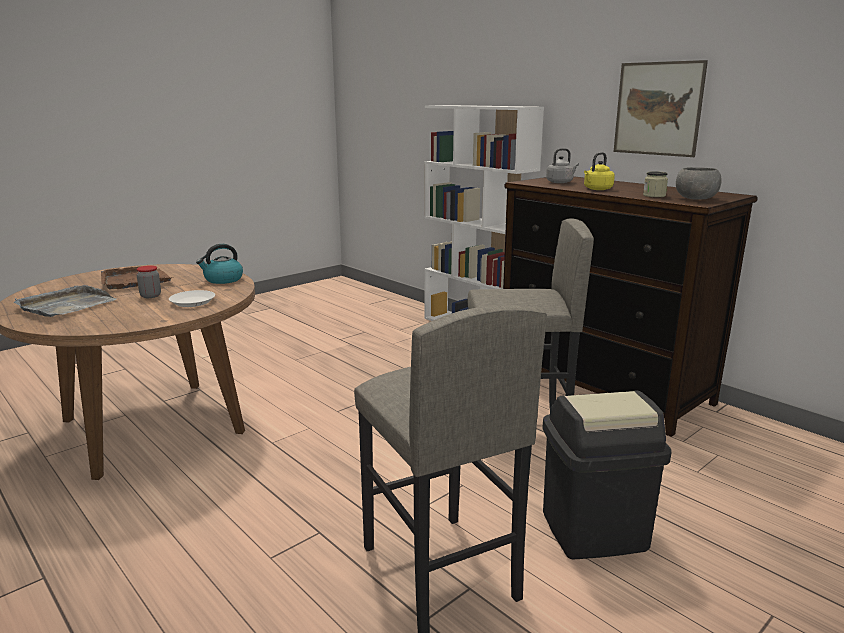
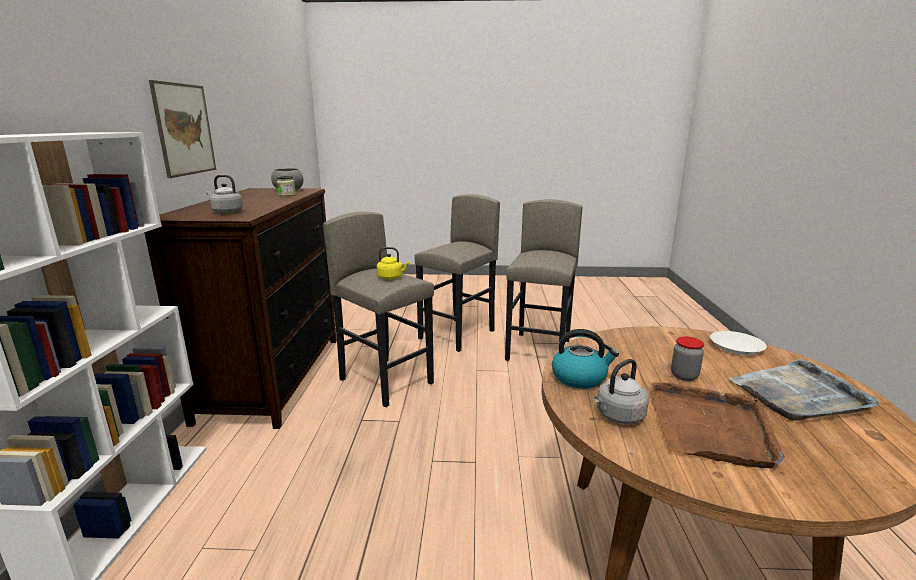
camera: 135 degrees left, 0 degrees up
white plate [169,290,215,307] -> white plate moved to [710,331,767,355]
black trash can [542,391,672,559] -> grey stool [414,194,500,352]
yellow kettle [584,152,615,190] -> yellow kettle moved to [377,247,409,279]
none -> grey kettle [594,359,649,424]

